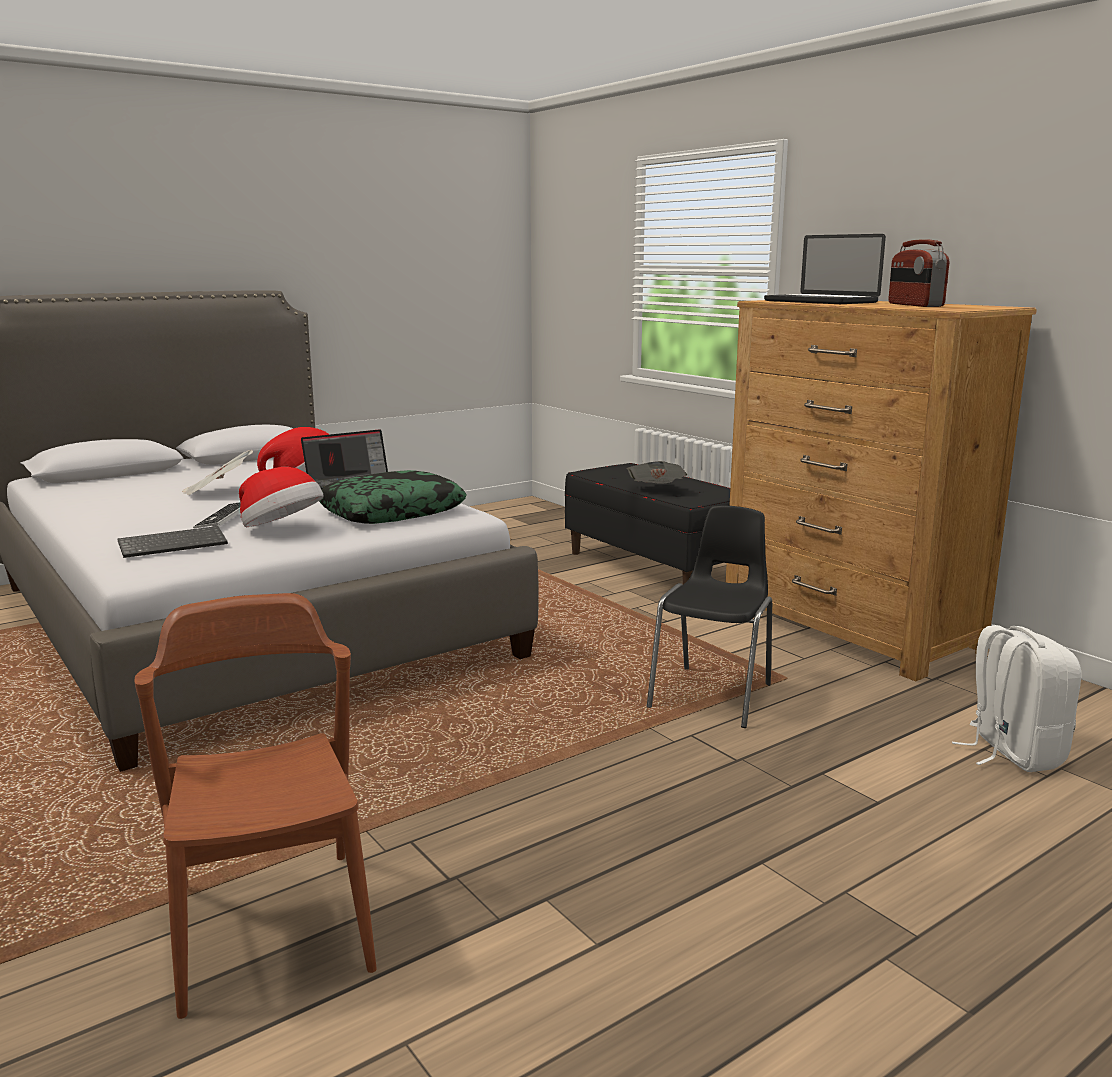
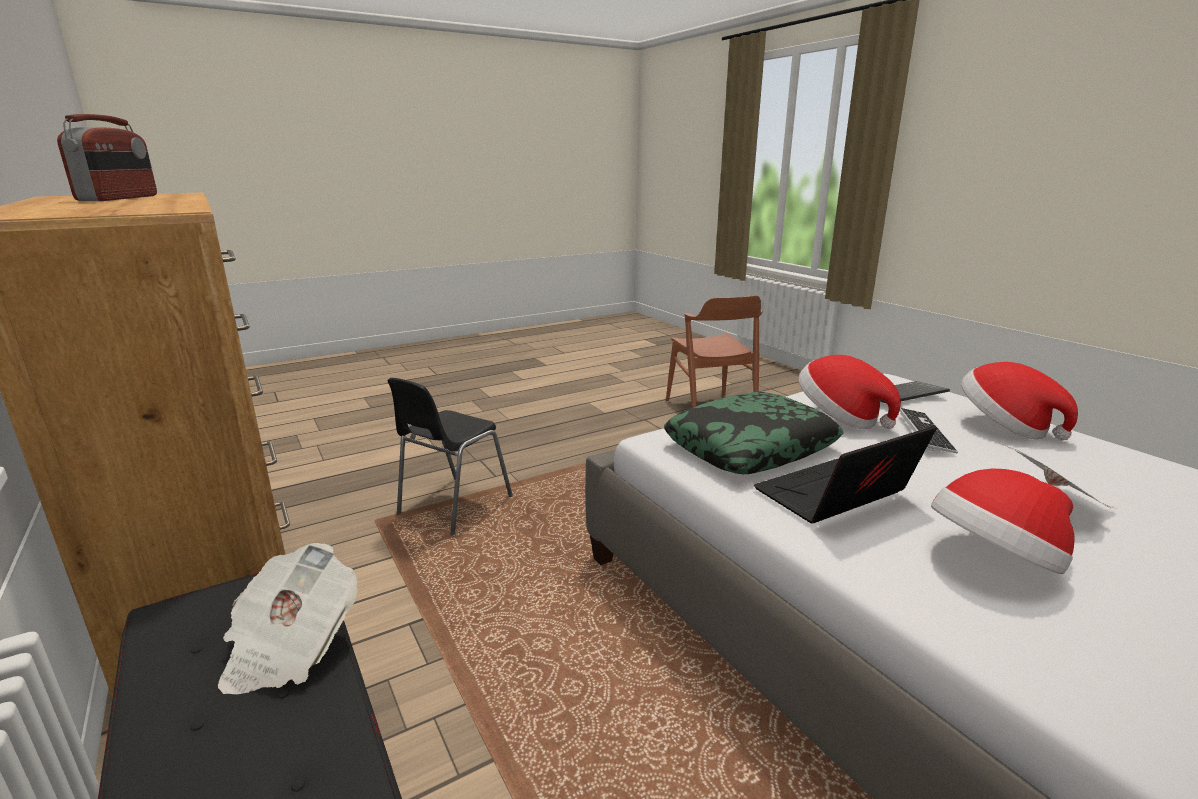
camera: 175 degrees left, 5 degrees up
laptop [764,234,886,304] -> none
white backpack [952,625,1081,772] -> none
none -> hat [961,362,1078,441]

